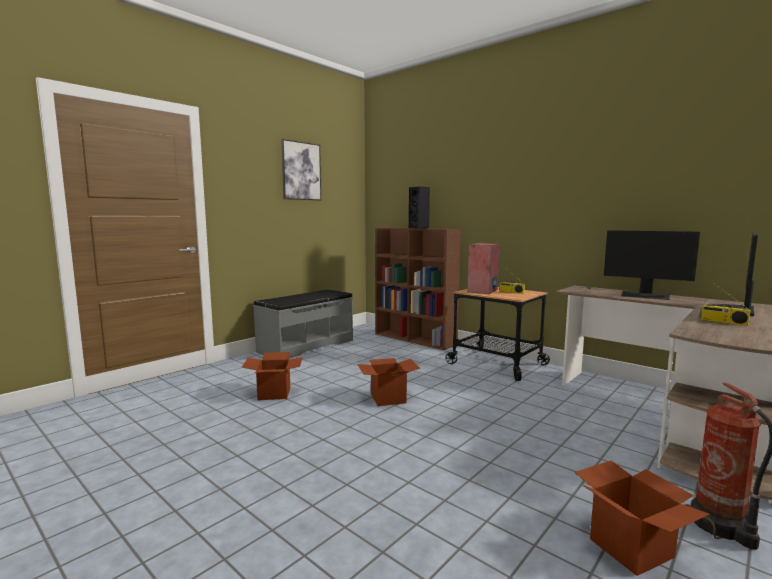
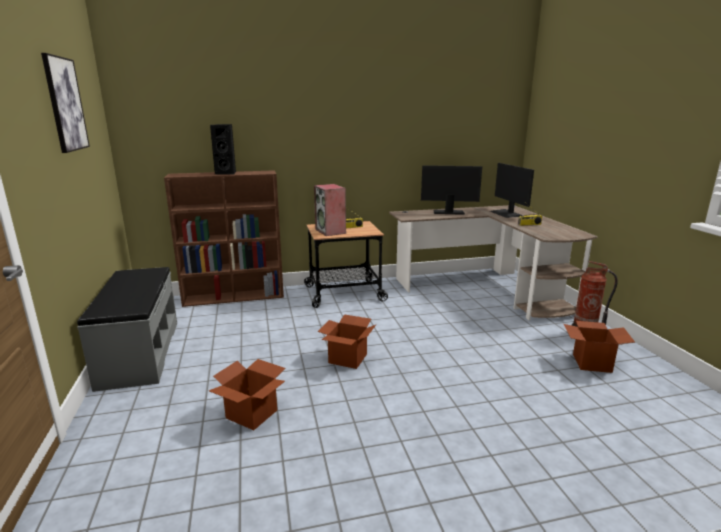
camera: 55 degrees left, 10 degrees up
monitor [604,230,700,300] -> monitor turned 150 degrees counterclockwise [421,165,482,215]

